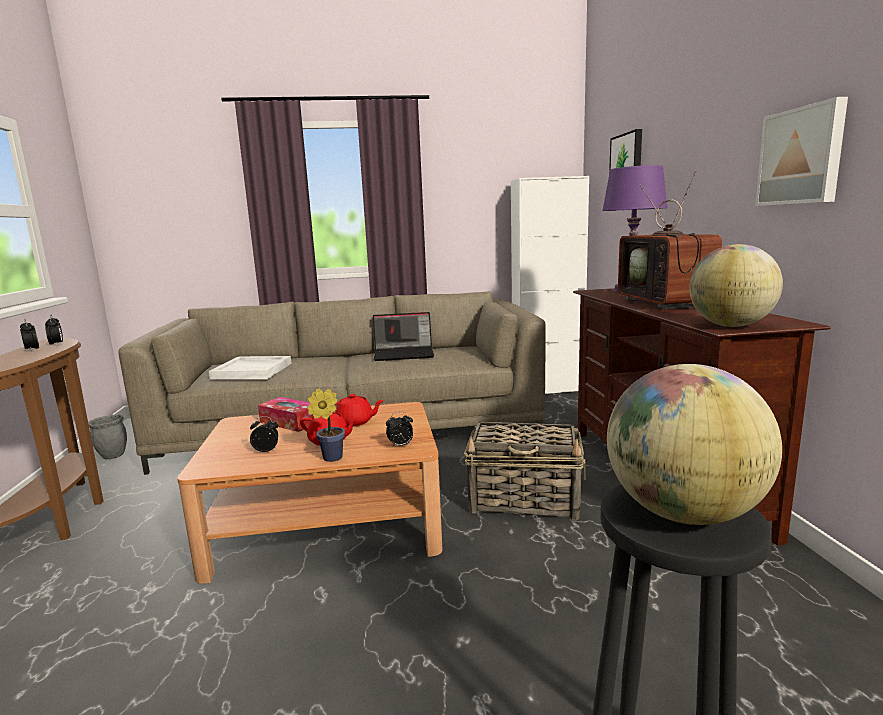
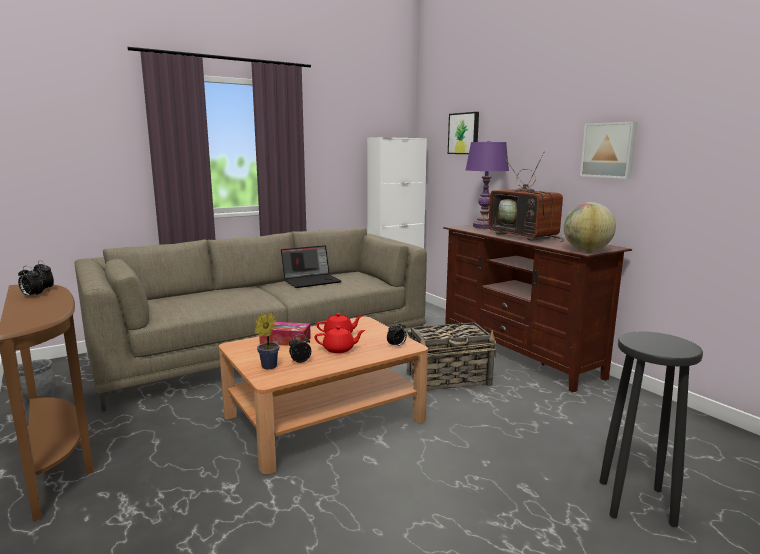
camera: 25 degrees left, 0 degrees up
white tray [209,356,292,379] -> none
potted plant [307,389,345,462] -> potted plant moved to [255,313,279,369]
globe [607,364,782,525] -> none

